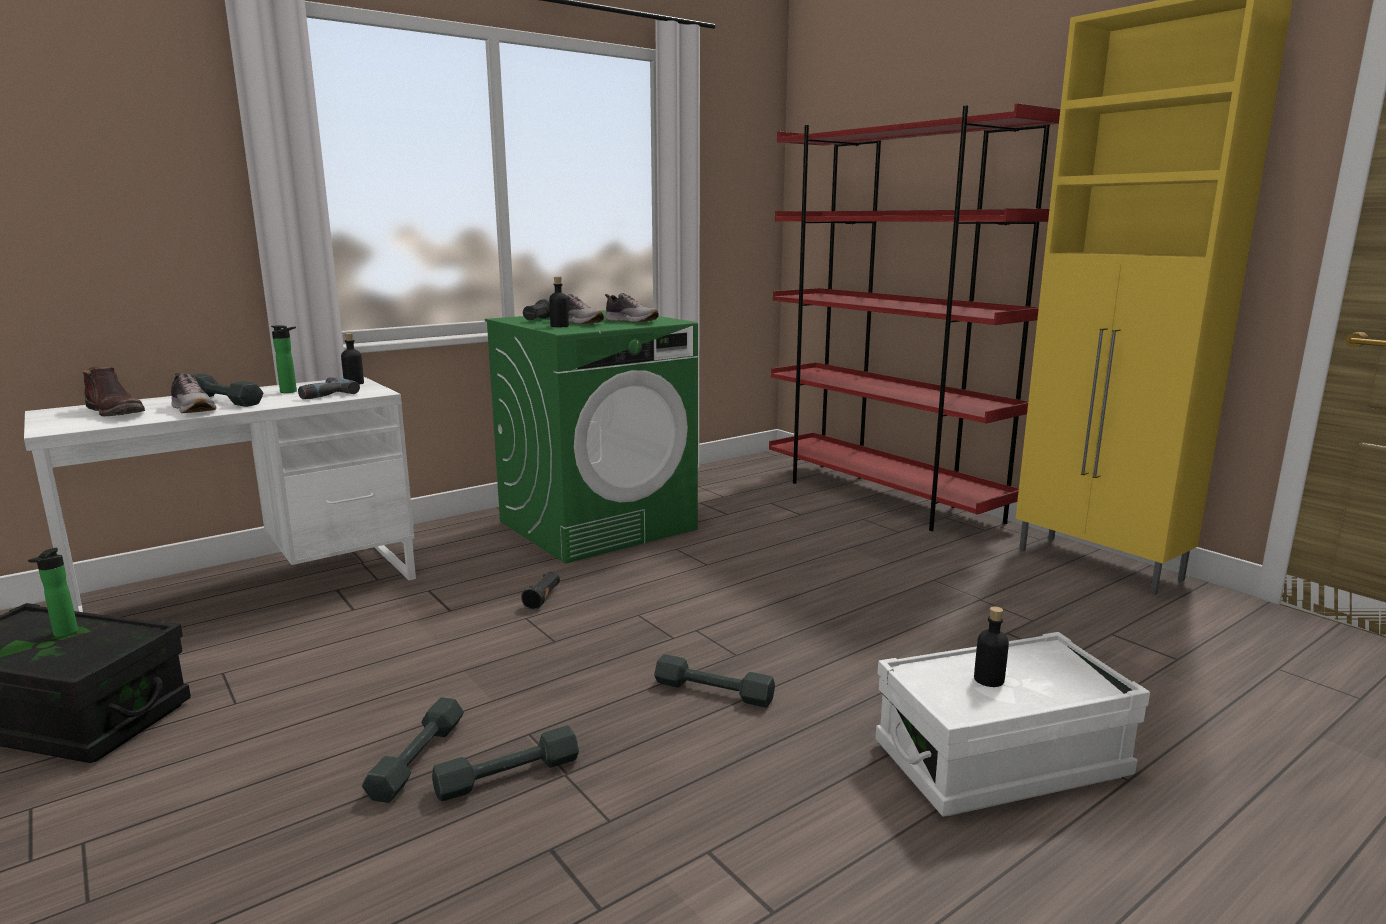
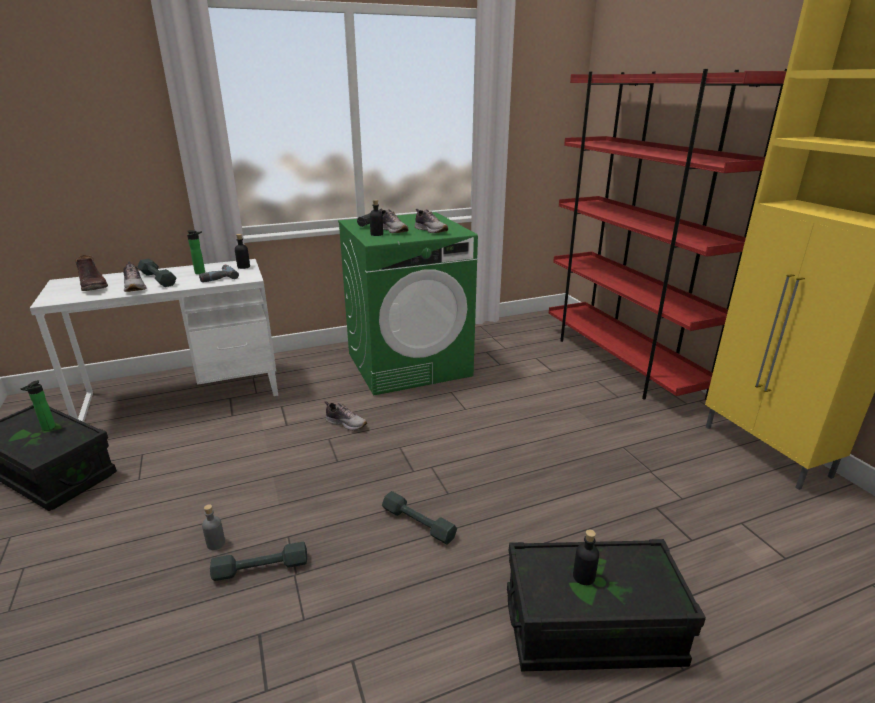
camera: 15 degrees right, 10 degrees up
grey dumbbell [362,698,464,803] -> grey bottle [202,504,225,550]
black flashlight [521,571,560,610] -> shoe [325,401,367,431]
white storage box [875,632,1150,817] -> black storage box [507,539,706,671]

